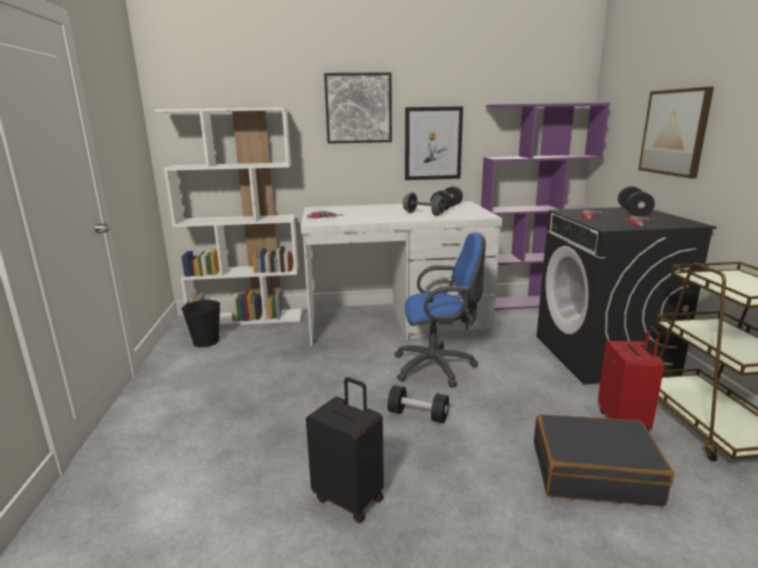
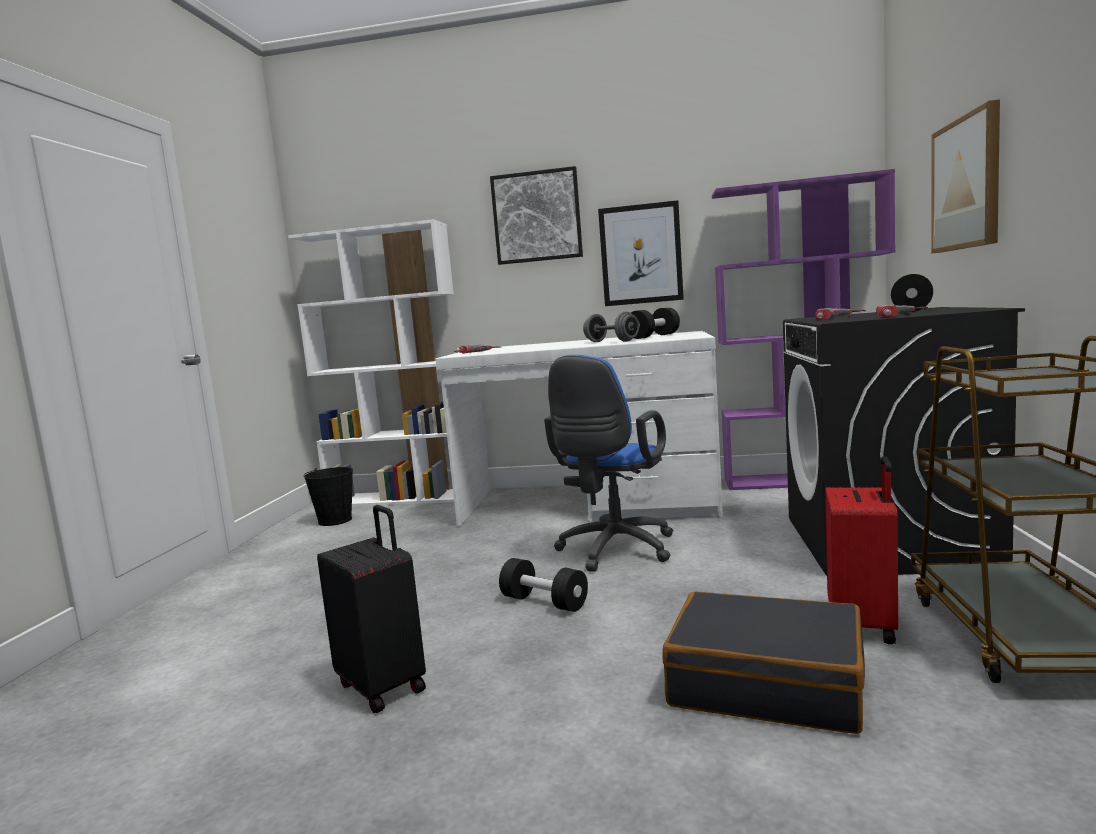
camera: 15 degrees right, 10 degrees down
blue office chair [394,233,486,387] -> blue office chair turned 105 degrees clockwise [544,355,673,572]

